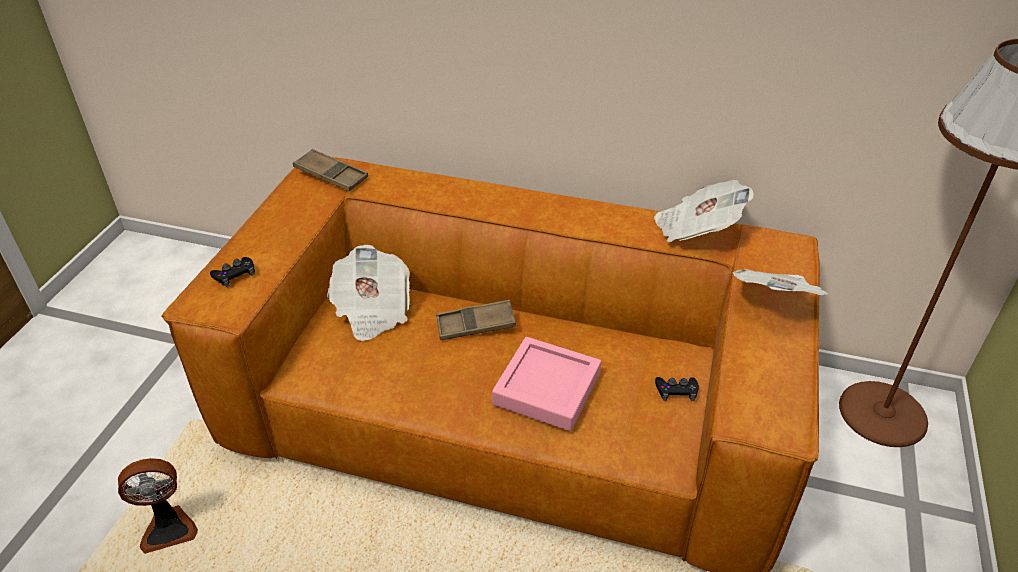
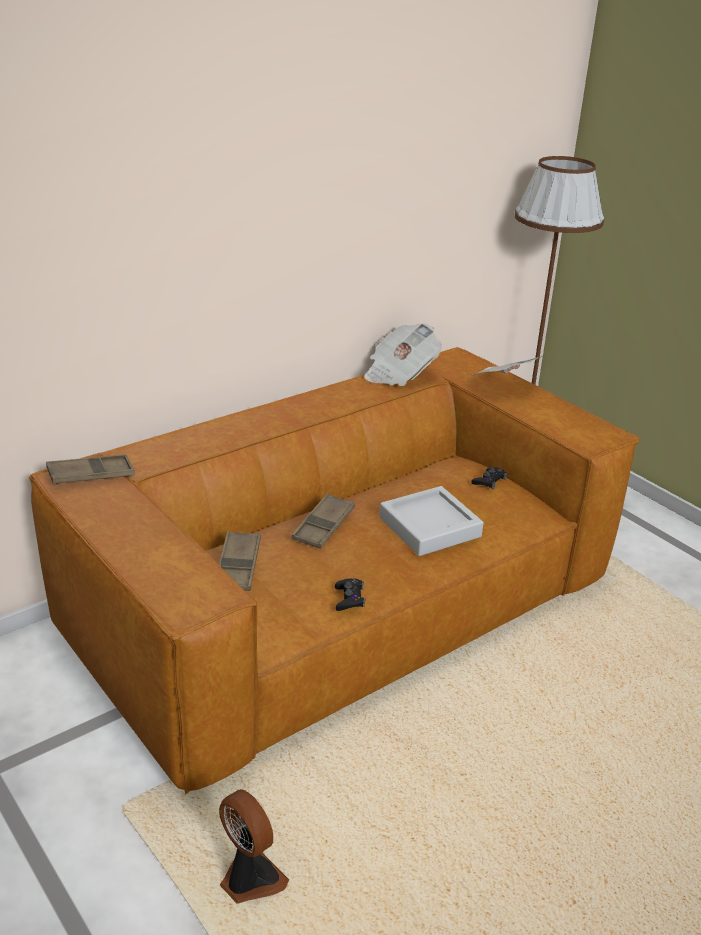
camera: 55 degrees left, 10 degrees down
fan [118,458,198,554] -> fan turned 60 degrees counterclockwise [219,789,289,904]
black game controller [210,257,255,287] -> black game controller moved to [335,578,365,611]
newspaper [327,245,410,341] -> brown tray [219,531,261,591]
pink tray [492,337,601,431] -> grey tray [380,486,484,556]

